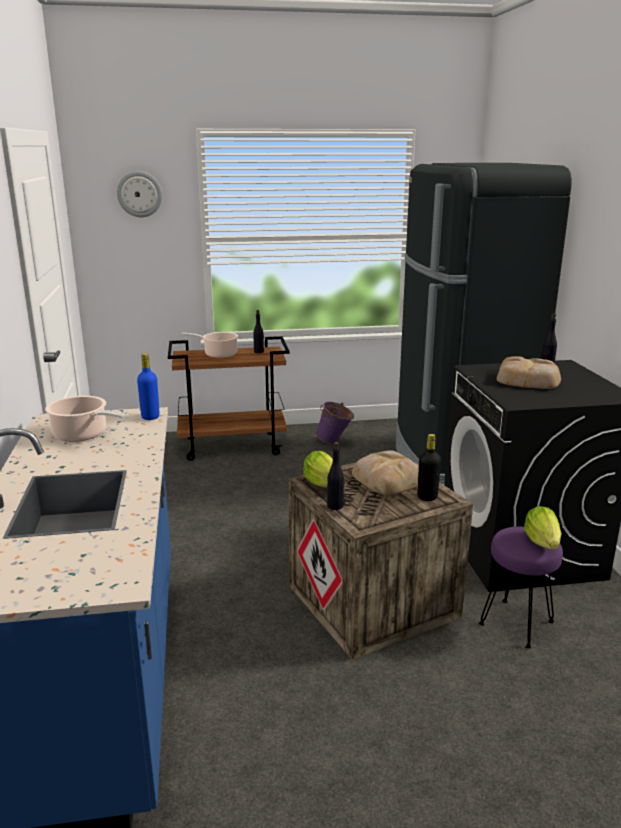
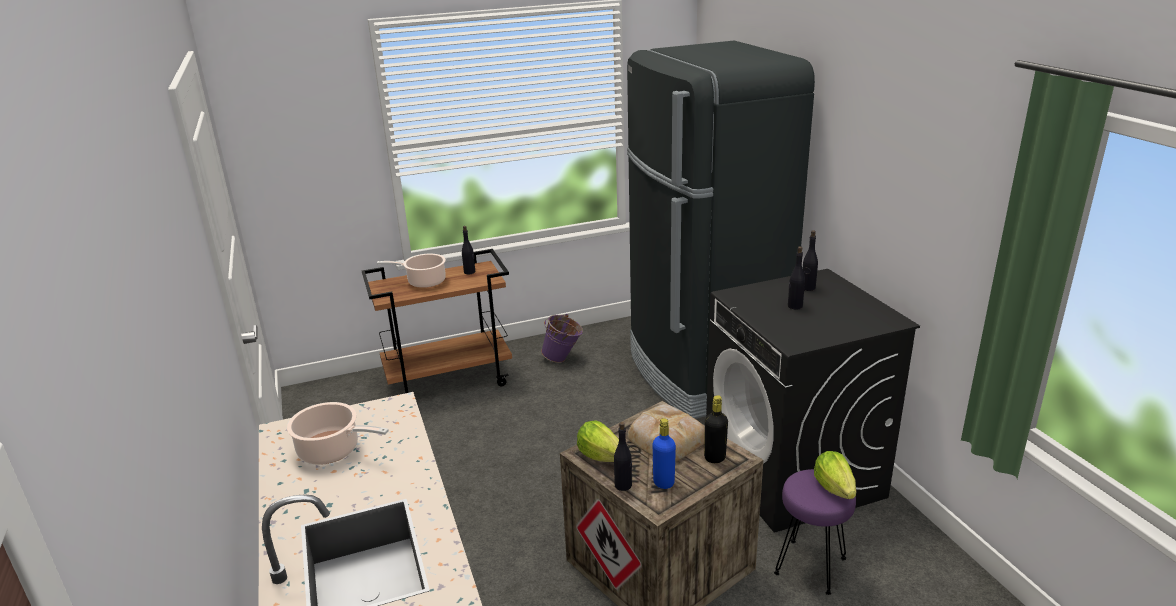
camera: 10 degrees left, 5 degrees up
wall clock [117,171,162,217] -> none
blue bottle [137,353,160,420] -> blue bottle moved to [653,418,676,489]
bread [497,356,561,389] -> black bottle [788,247,805,309]

